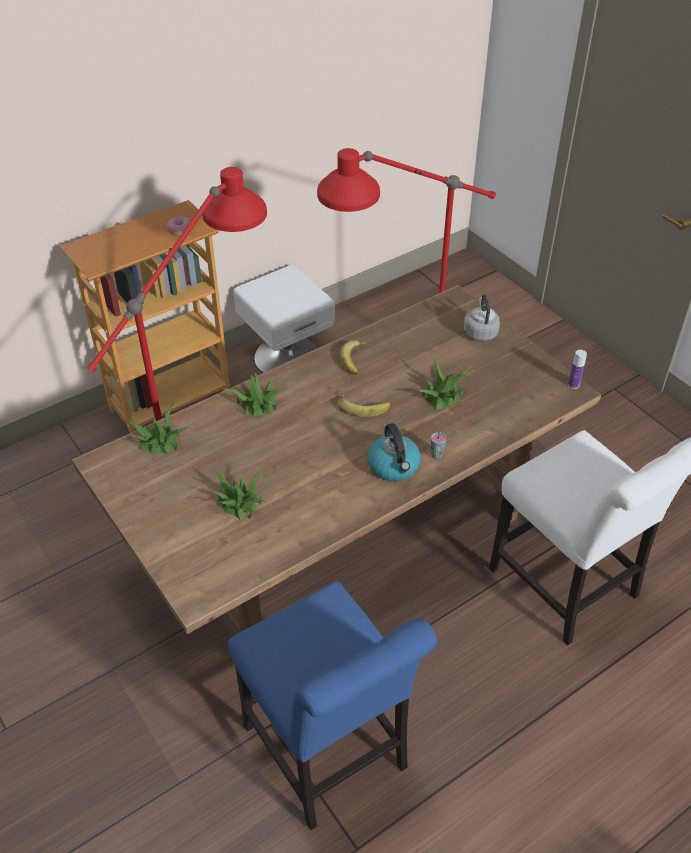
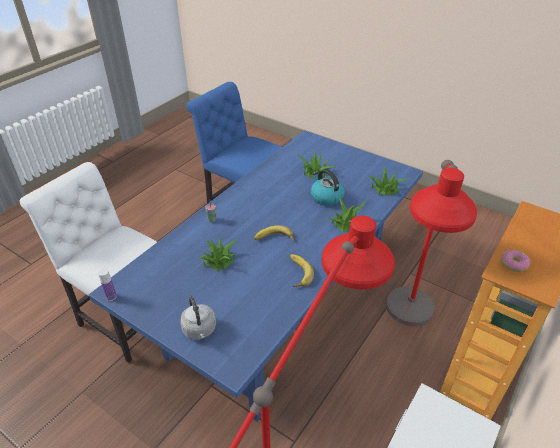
camera: 160 degrees right, 5 degrees down
brown dining table [72,285,601,634] -> blue dining table [89,130,423,421]
kettle [367,423,421,481] -> kettle moved to [311,169,345,206]

